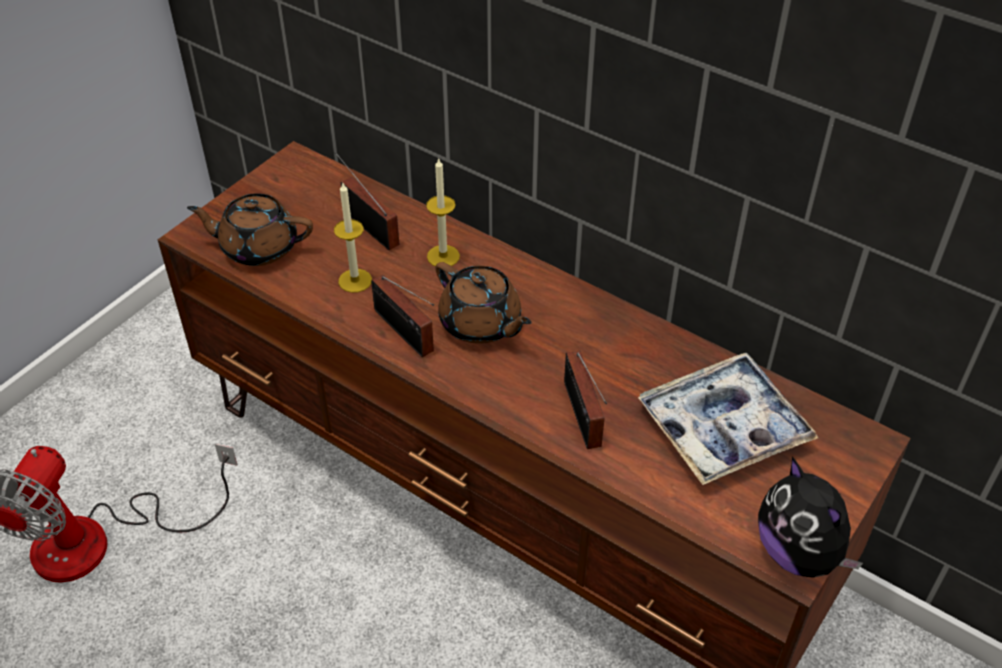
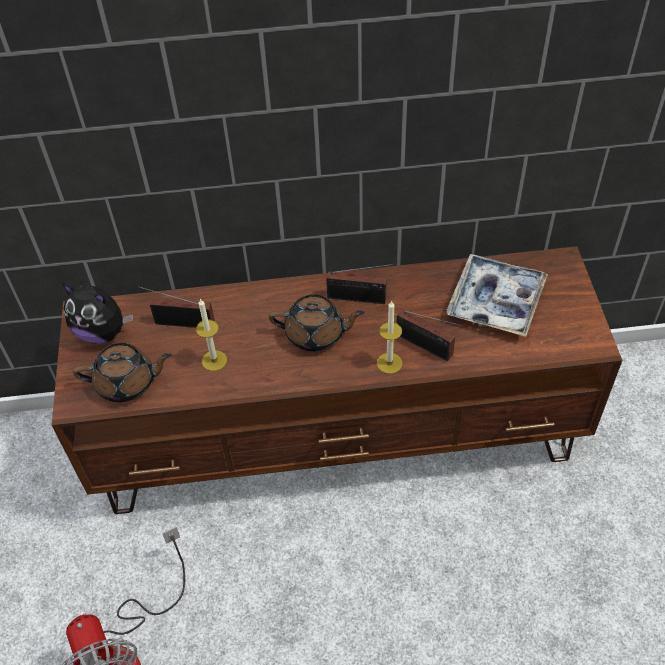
camera: 40 degrees left, 5 degrees up
brown teapot [187,194,313,266] -> brown teapot turned 150 degrees counterclockwise [73,343,171,402]
radio [371,274,434,357] -> radio moved to [326,264,394,304]
candle [426,158,460,266] -> candle moved to [377,301,402,374]
plush toy [758,457,863,578] -> plush toy moved to [62,283,134,344]

